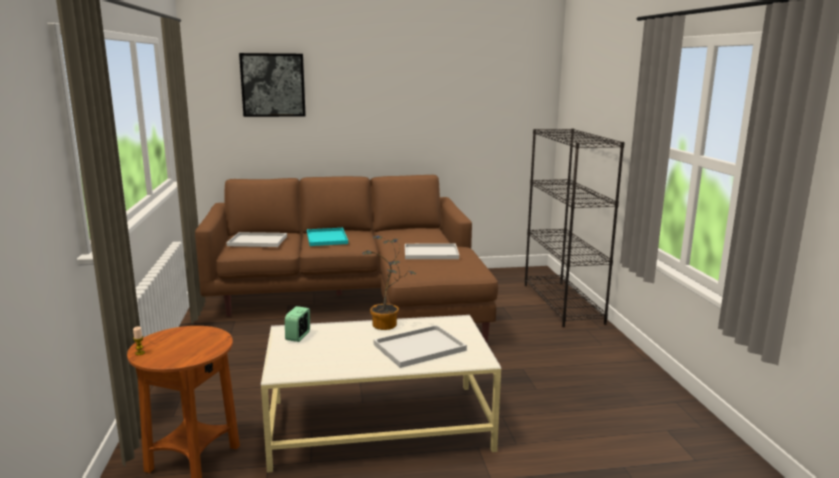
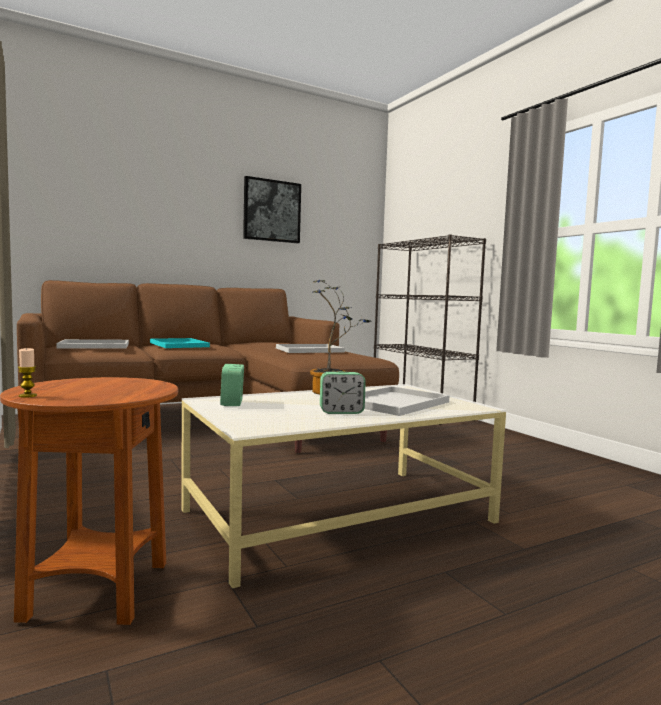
camera: 20 degrees left, 10 degrees down
picture [239,53,306,117] -> picture moved to [243,176,301,243]
none -> alarm clock [320,371,366,414]

